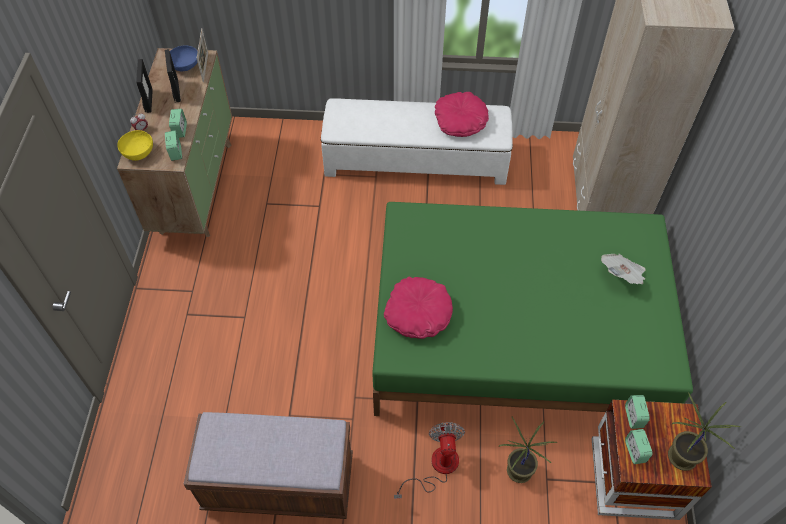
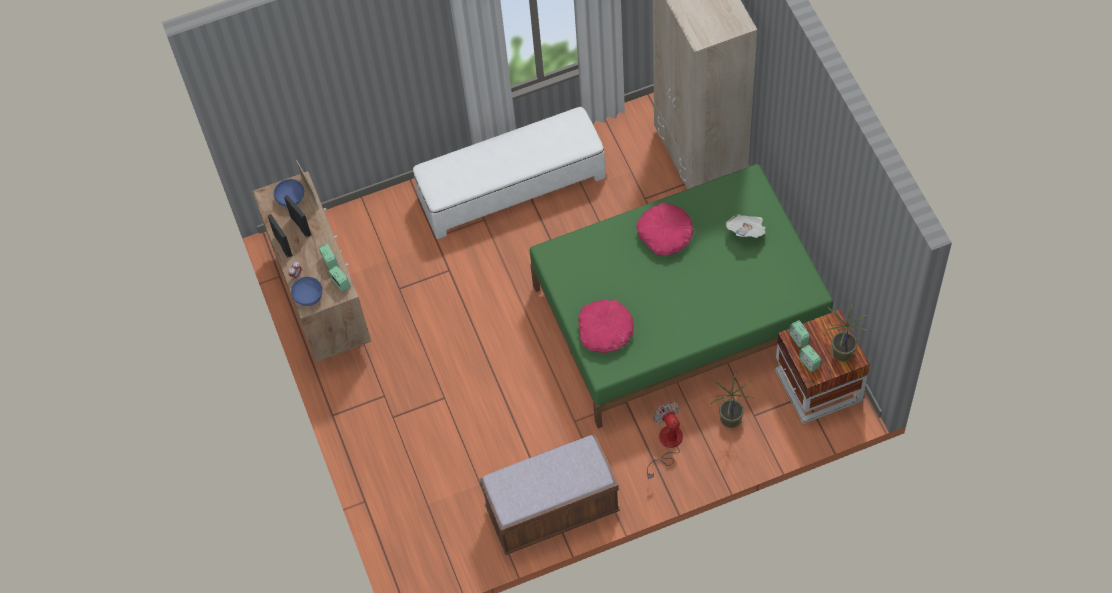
camera: 20 degrees left, 5 degrees up
yellow bowl [117,130,153,161] -> blue bowl [291,277,322,306]
pink pillow [435,92,489,137] -> pink pillow moved to [636,203,694,256]

